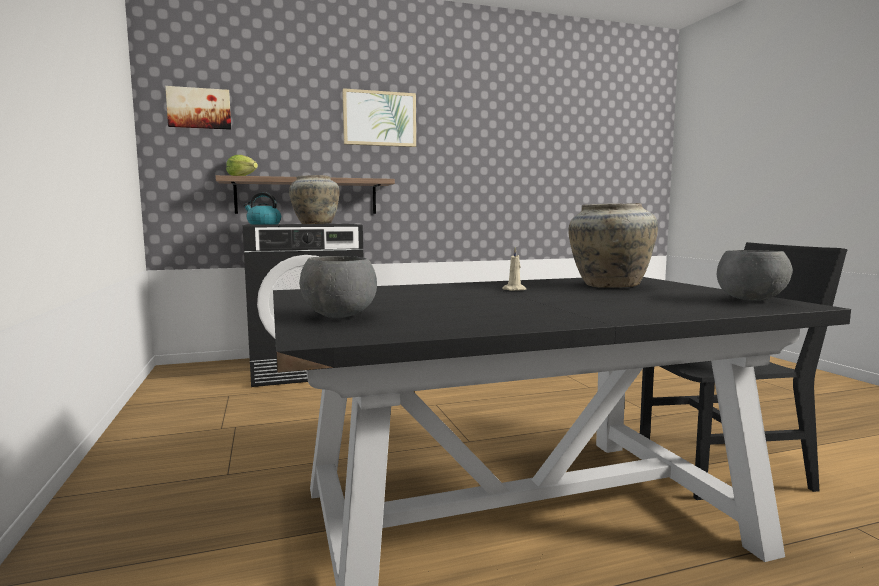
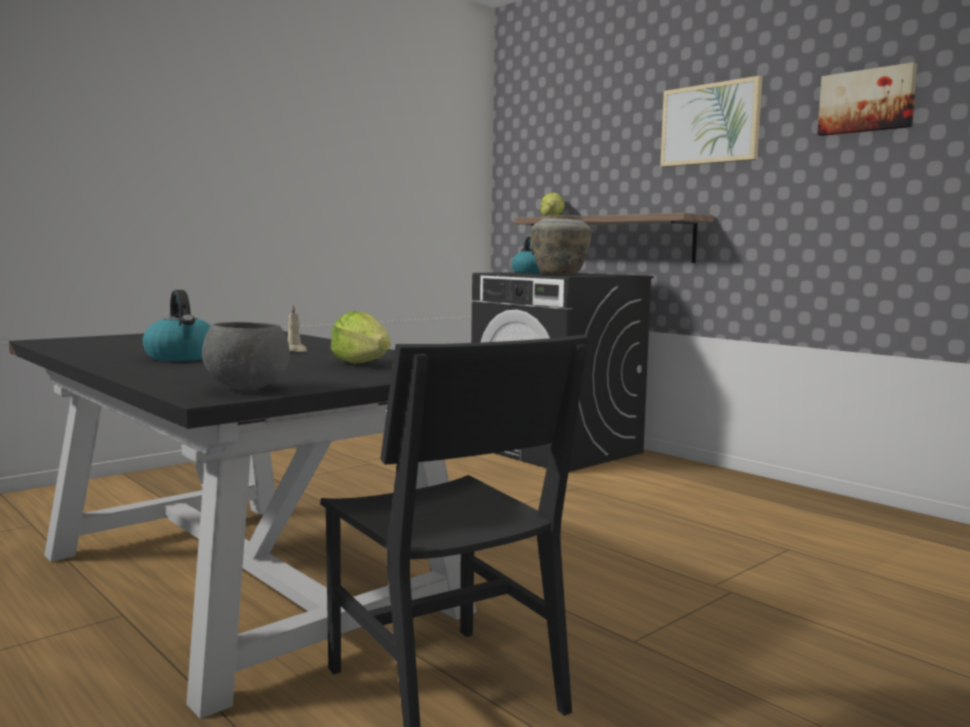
camera: 65 degrees right, 0 degrees up
picture [165,86,231,130] -> picture moved to [817,62,917,136]
grey bowl [299,256,377,318] -> none
beige vase [569,203,658,288] -> lettuce [331,311,391,364]
none -> kettle [143,290,211,361]

